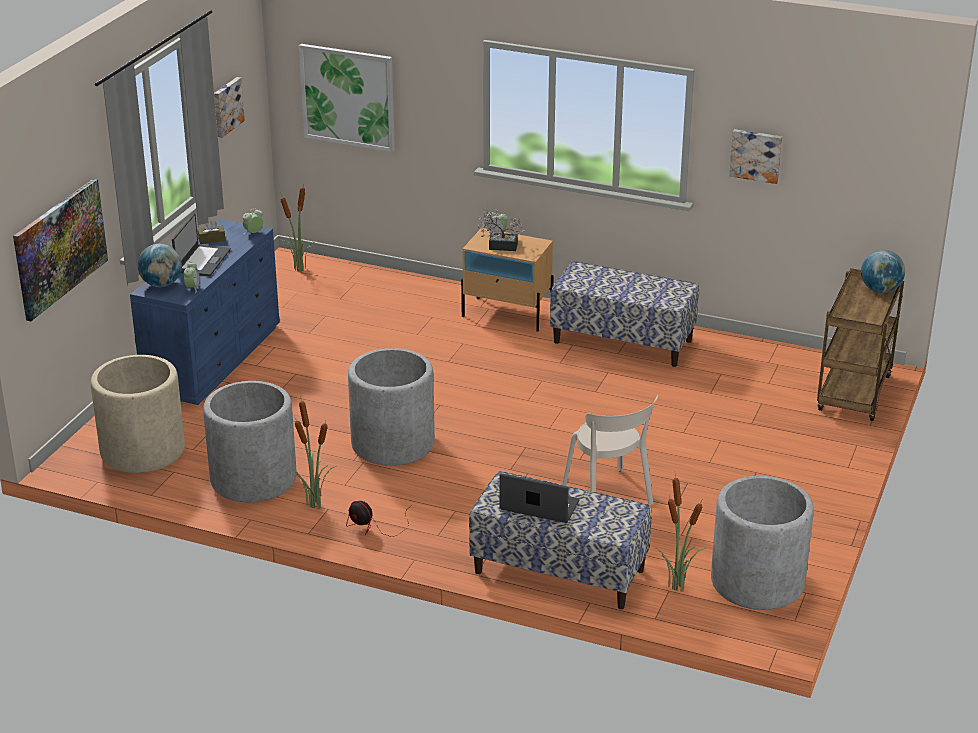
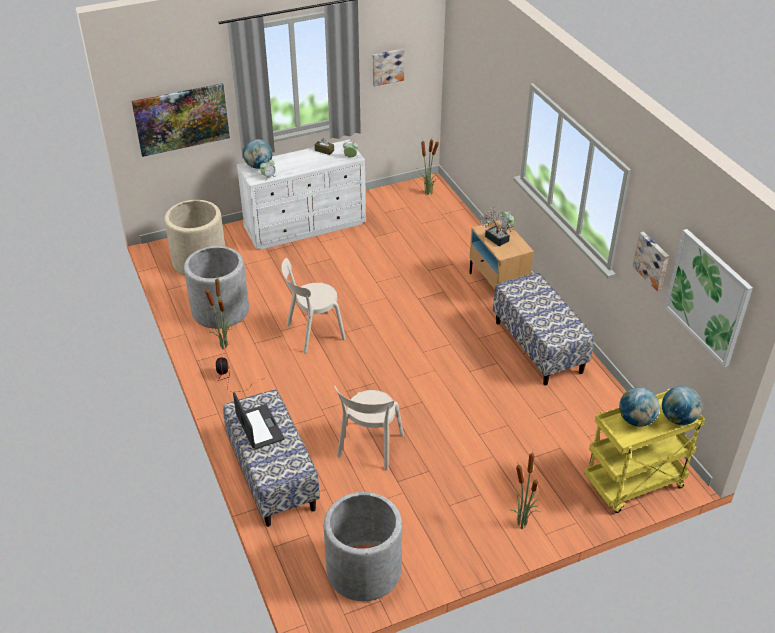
camera: 45 degrees right, 10 degrees up
blue dresser [130,219,280,405] -> white dresser [237,140,366,250]
laptop [172,213,231,276] -> none
picture [299,44,395,152] -> picture moved to [664,229,753,367]
grey planter [348,348,435,466] -> beige chair [281,258,346,354]
potted plant [656,475,706,592] -> potted plant moved to [511,450,540,530]
brown cart [817,268,904,421] -> yellow cart [584,389,705,513]
none -> globe [619,387,660,427]

